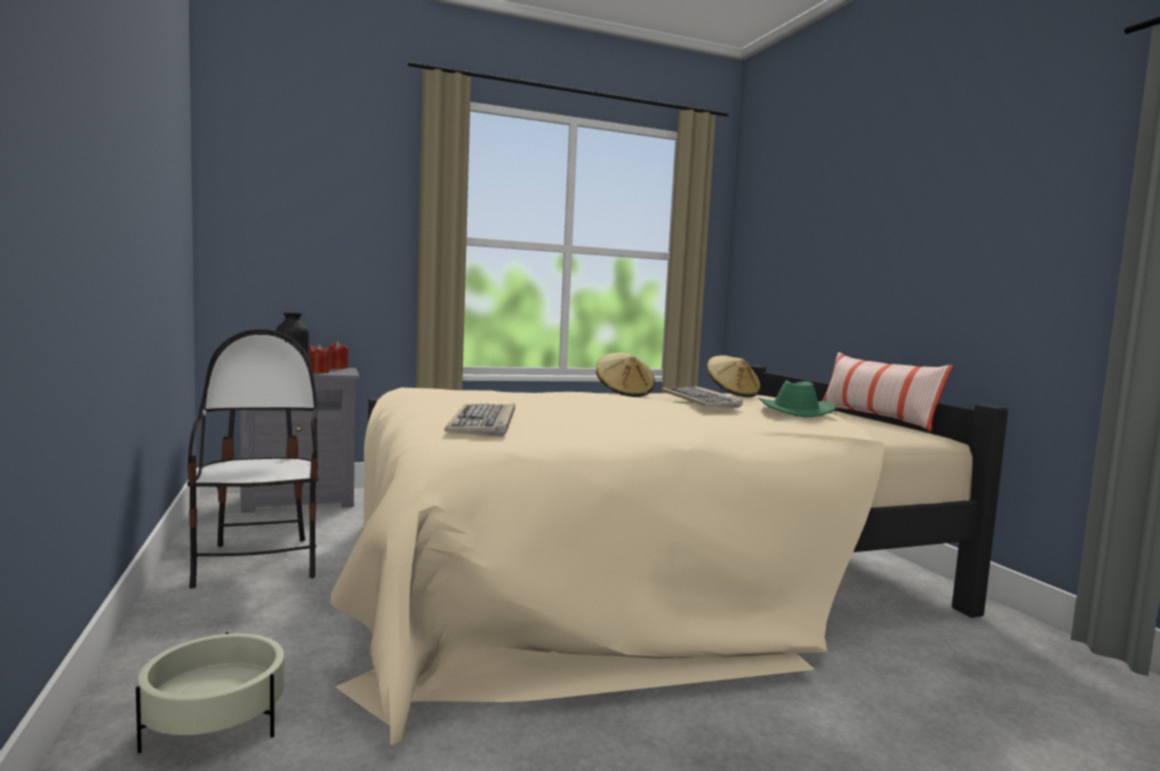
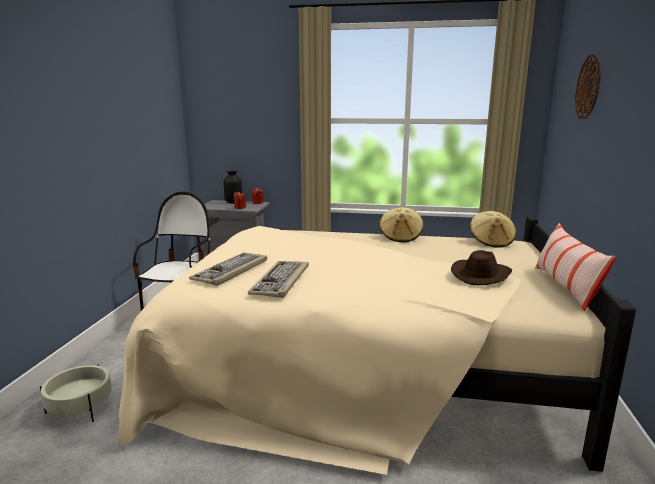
camera: 30 degrees right, 10 degrees up
keyboard [661,386,743,408] -> keyboard moved to [248,261,309,298]
green hat [759,380,836,417] -> brown hat [451,250,512,285]
none -> wall clock [575,54,601,119]

